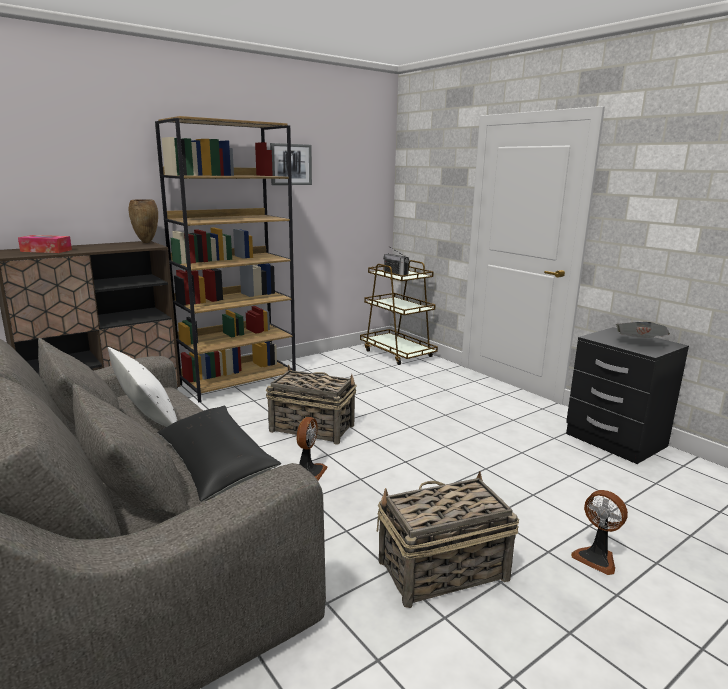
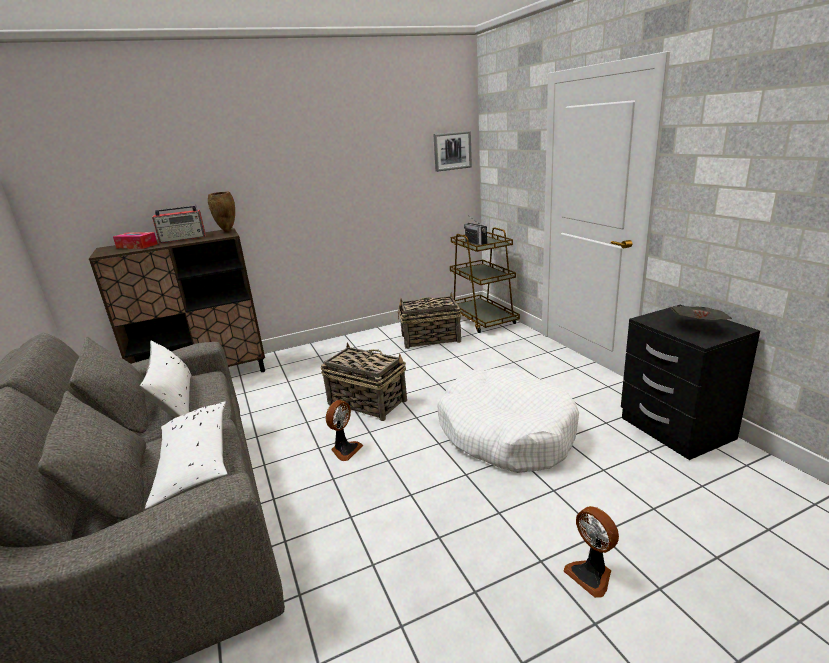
camera: 15 degrees right, 5 degrees up
brown bookcase [155,116,296,402] -> none
black pillow [157,406,281,502] -> white pillow [145,401,227,509]
picture [270,143,312,185] -> picture moved to [433,131,472,172]
basket [377,471,519,608] -> basket moved to [398,293,461,349]
none -> radio [152,204,206,243]
none -> white dog bed [438,368,579,473]

